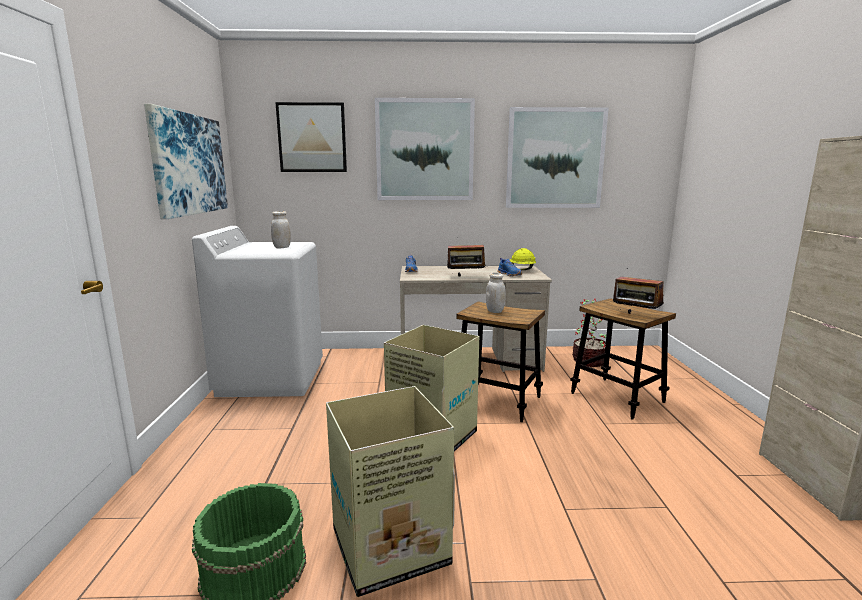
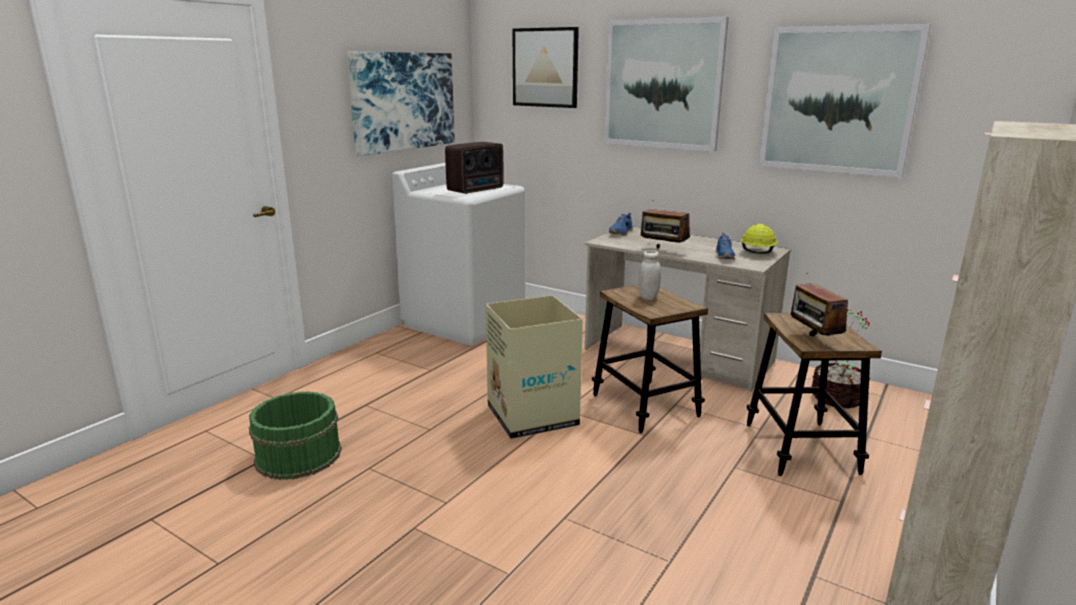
camera: 35 degrees right, 5 degrees up
white jar [271,211,291,249] -> radio [445,142,504,194]
cardboard box [326,386,455,597] -> none

